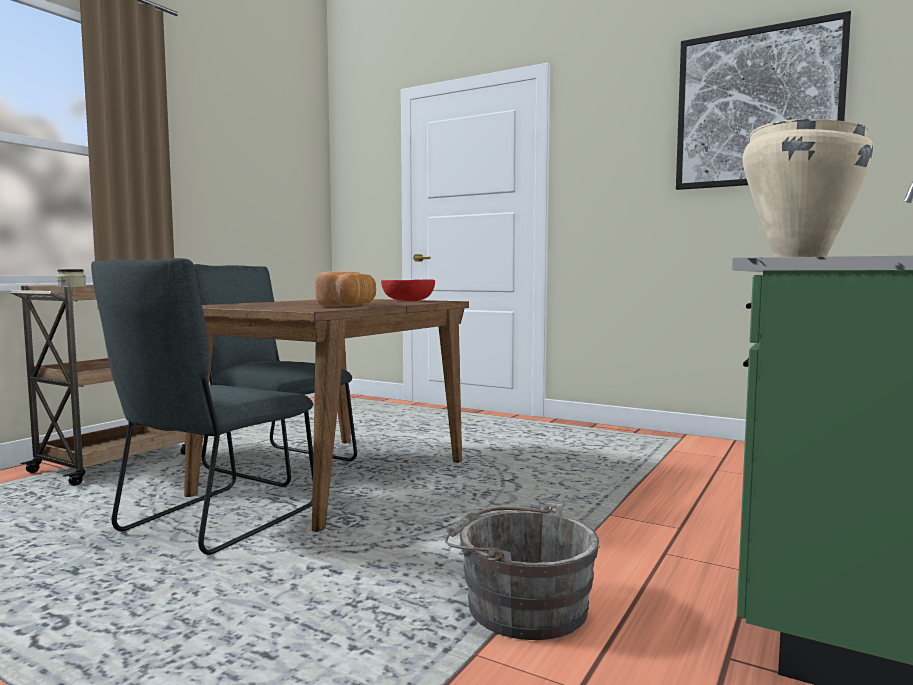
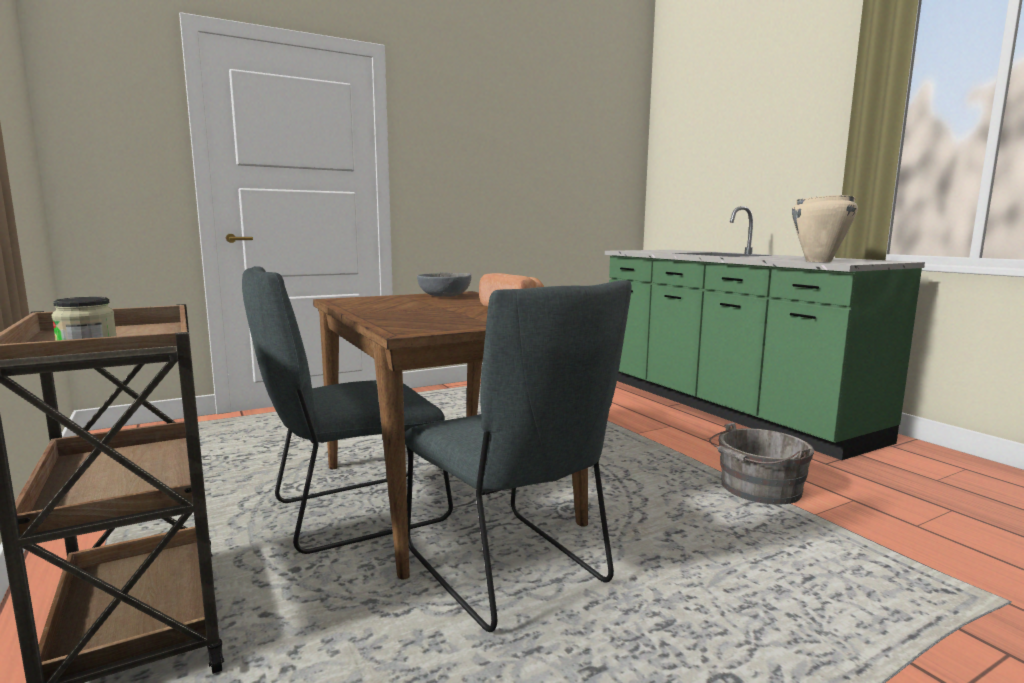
camera: 60 degrees left, 5 degrees up
red bowl [381,279,435,301] -> grey bowl [417,272,471,297]
picture [676,11,851,190] -> none

